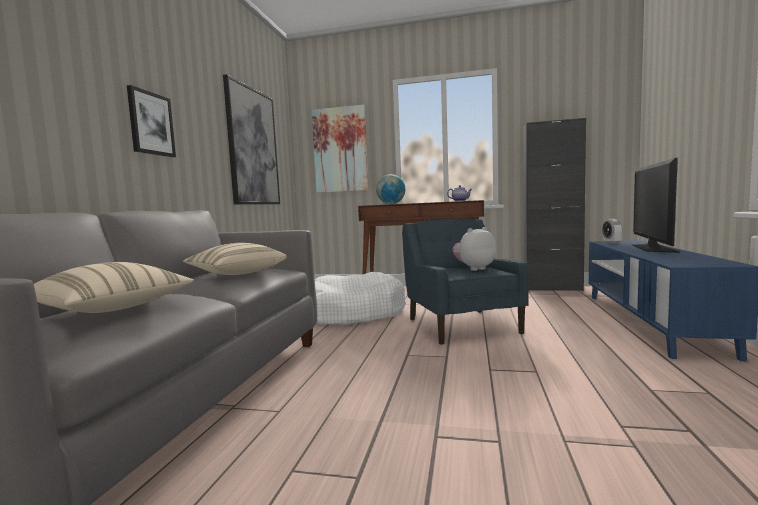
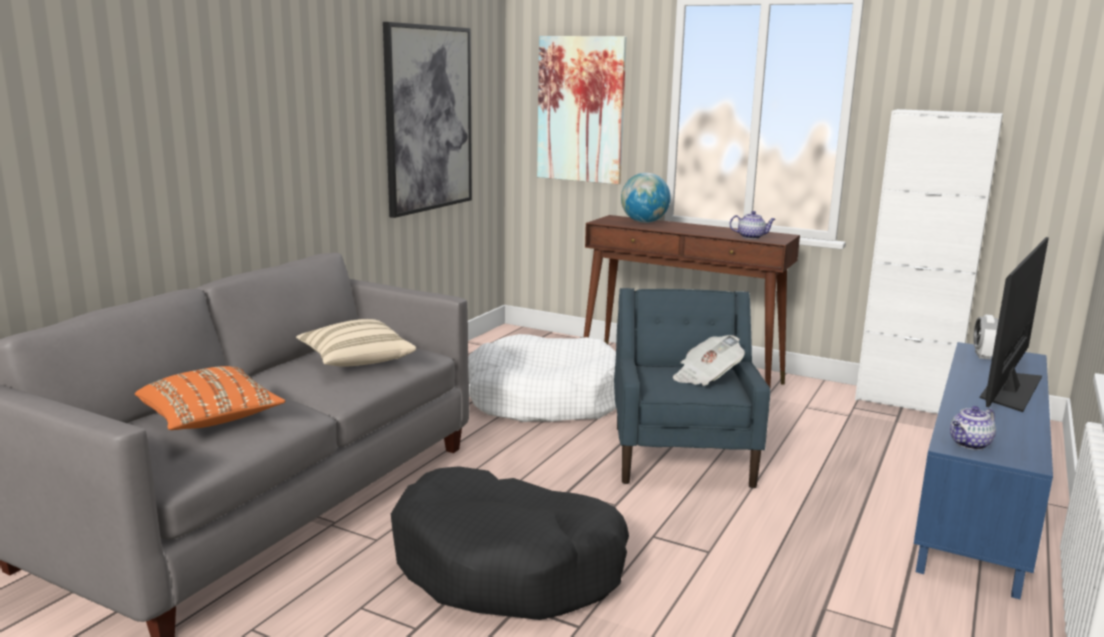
camera: 15 degrees right, 10 degrees up
beige pillow [34,262,194,313] -> orange pillow [135,366,286,430]
picture [127,85,176,157] -> none
plush toy [452,227,497,271] -> newspaper [673,335,745,386]
black cabinet [523,118,586,291] -> white cabinet [855,109,1003,414]
none -> black dog bed [391,466,629,620]
none -> teapot [950,406,996,450]

